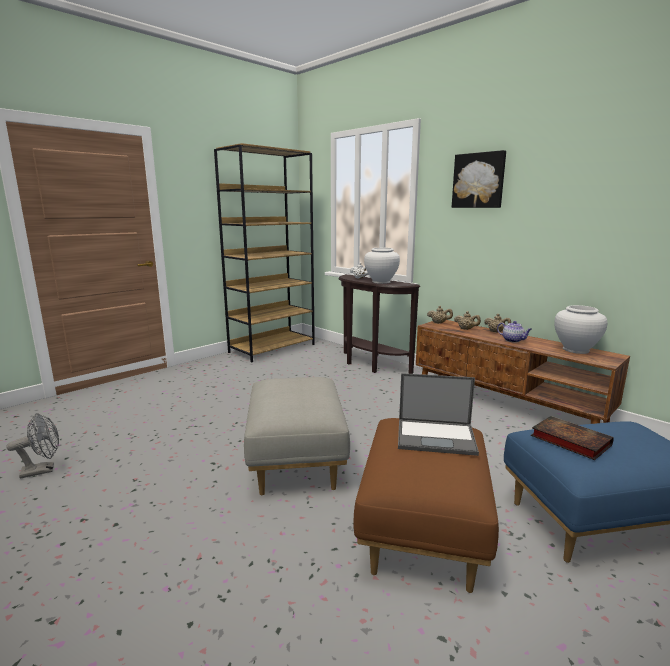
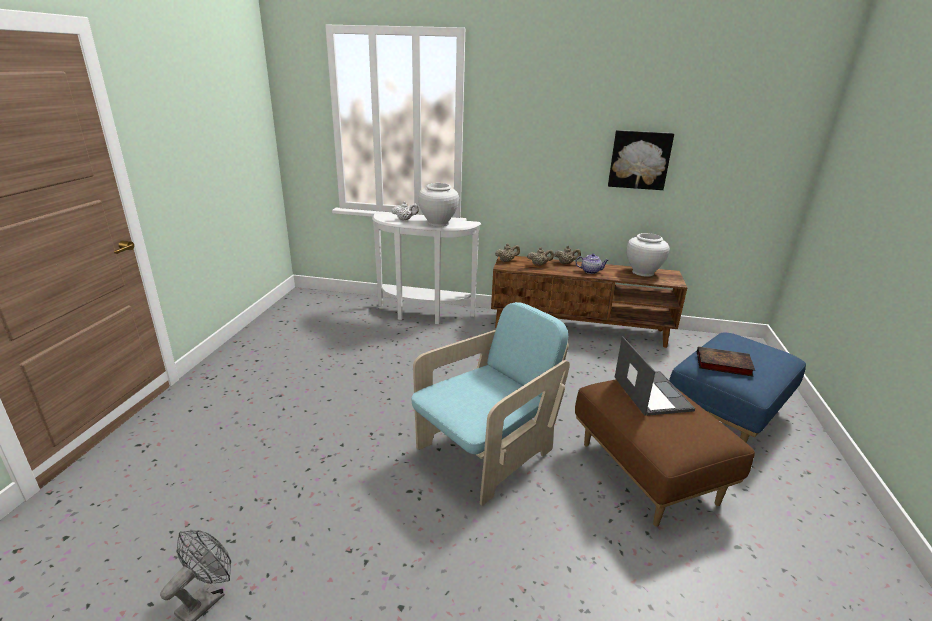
camera: 35 degrees left, 10 degrees up
brown bookcase [214,143,315,363] -> none
grey ottoman [244,377,350,496] -> turquoise armchair [412,302,570,506]
brown console table [338,274,421,374] -> white console table [372,213,481,324]
laptop [398,373,479,456] -> laptop turned 75 degrees counterclockwise [615,336,695,416]
picture [452,150,506,208] -> picture moved to [608,130,674,190]

